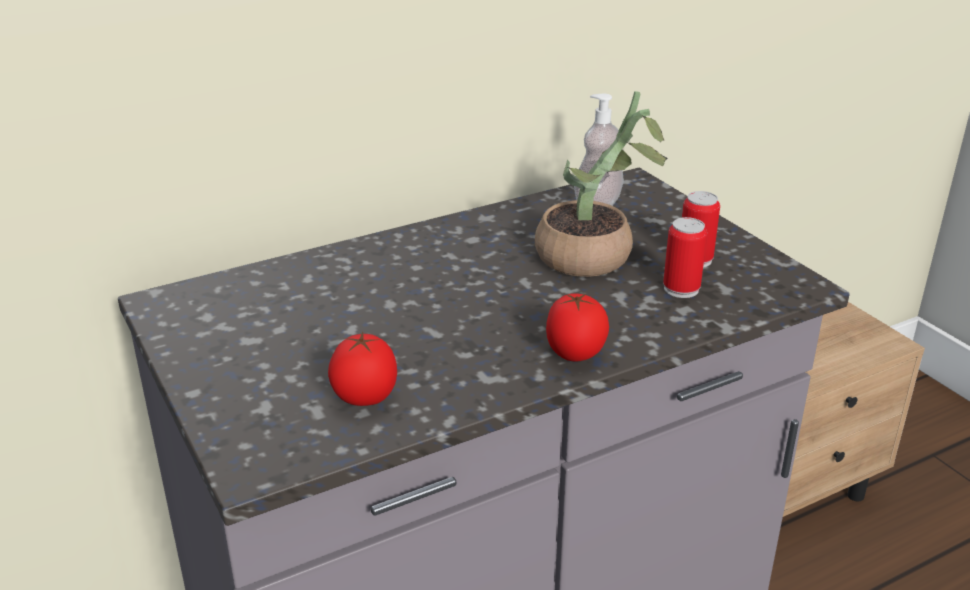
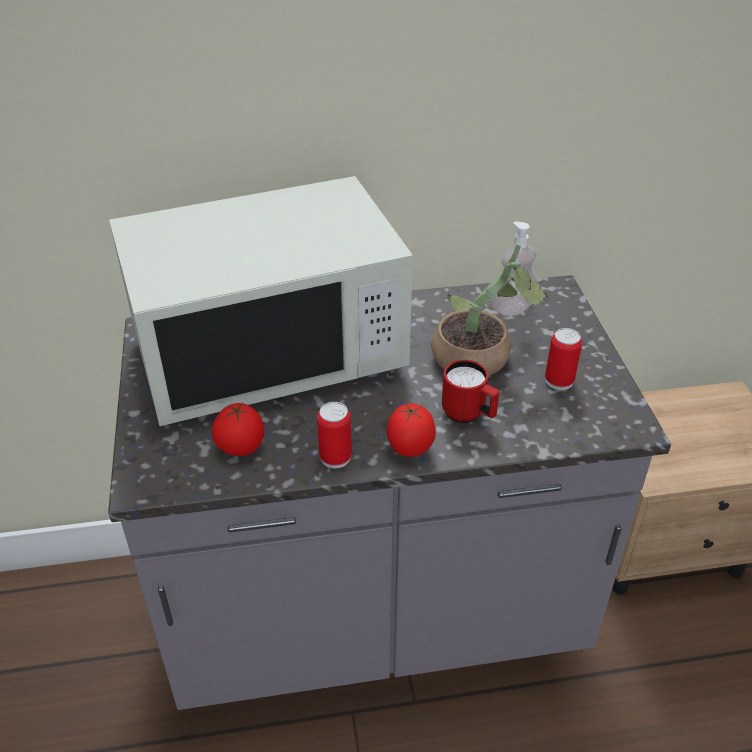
camera: 20 degrees right, 10 degrees up
can [663,217,707,298] -> can moved to [317,402,352,468]
none -> white microwave [109,176,413,426]
none -> red mug [442,360,500,423]

